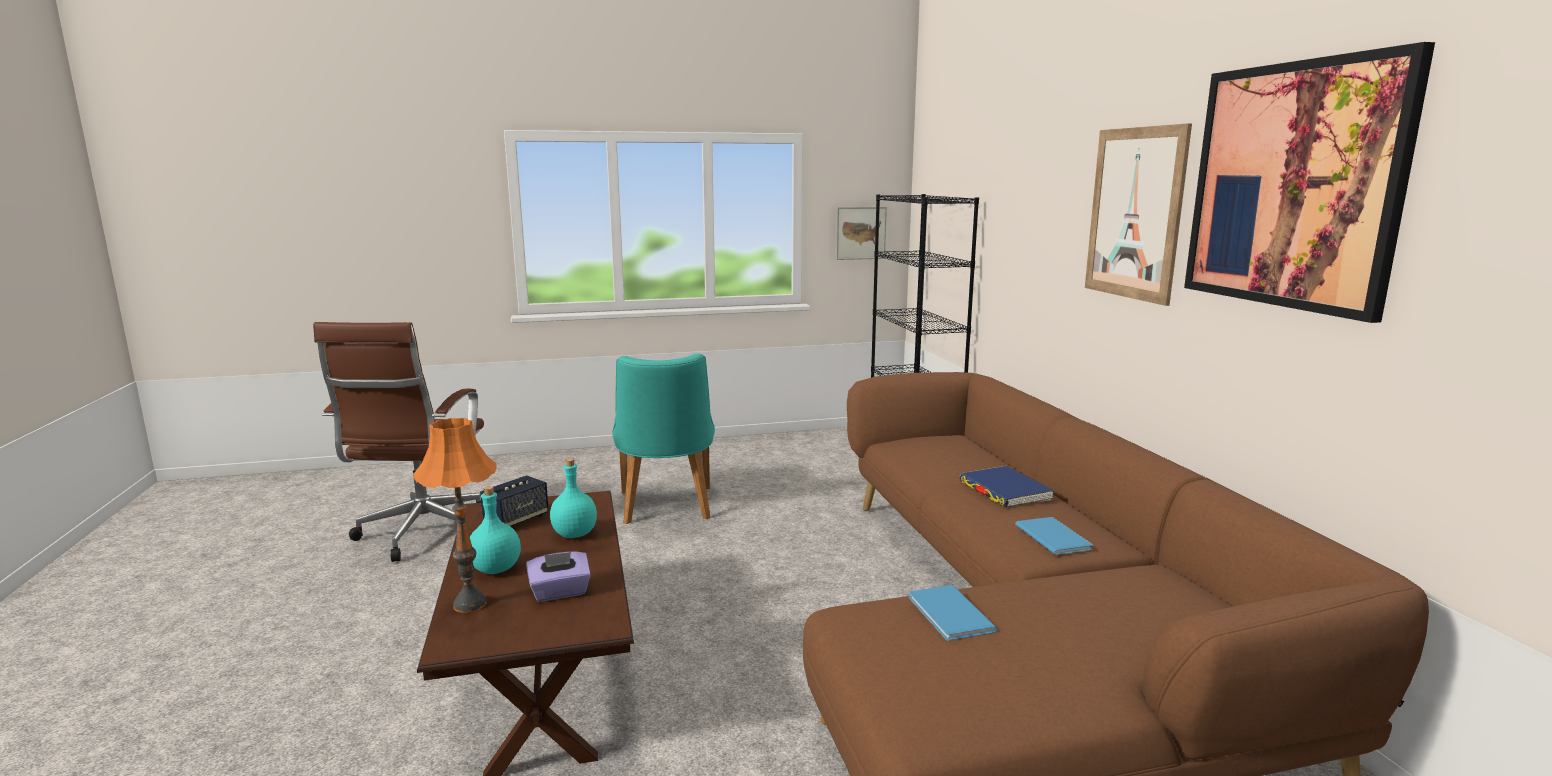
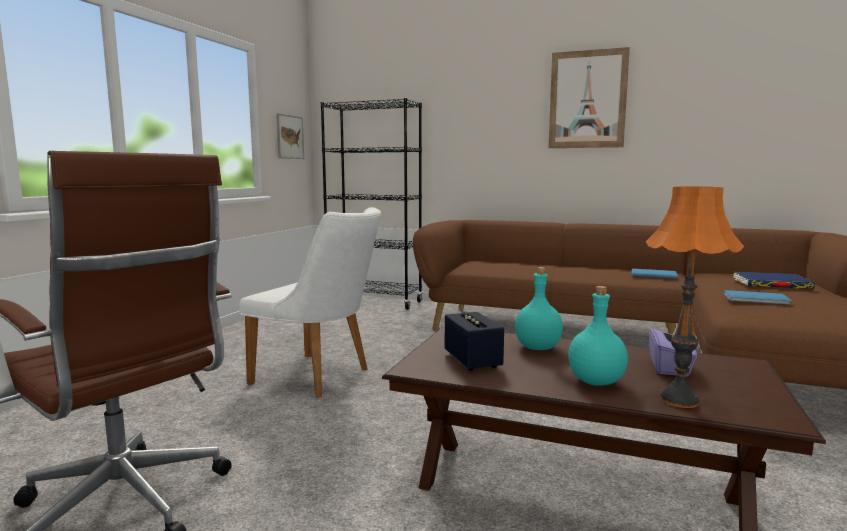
camera: 55 degrees left, 5 degrees down
turquoise chair [612,353,715,524] -> white chair [239,207,381,398]
blue book [960,466,1054,507] -> blue book moved to [733,272,815,289]
picture [1184,42,1435,323] -> none

